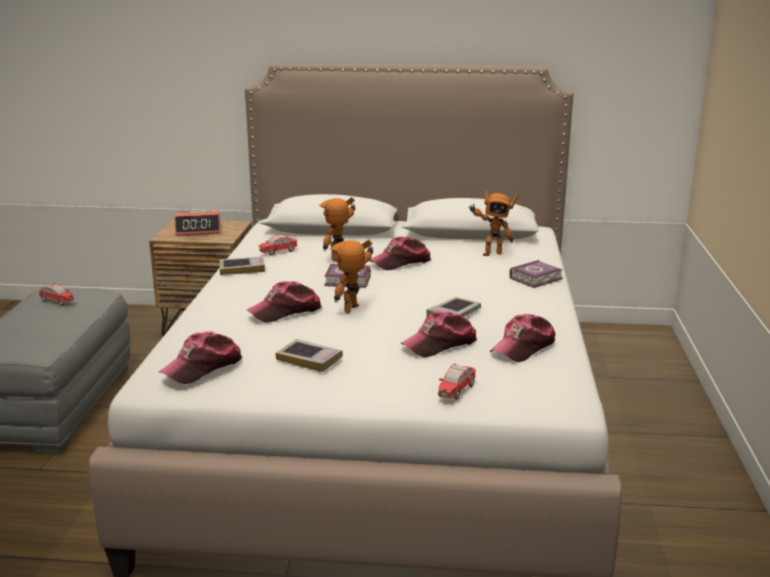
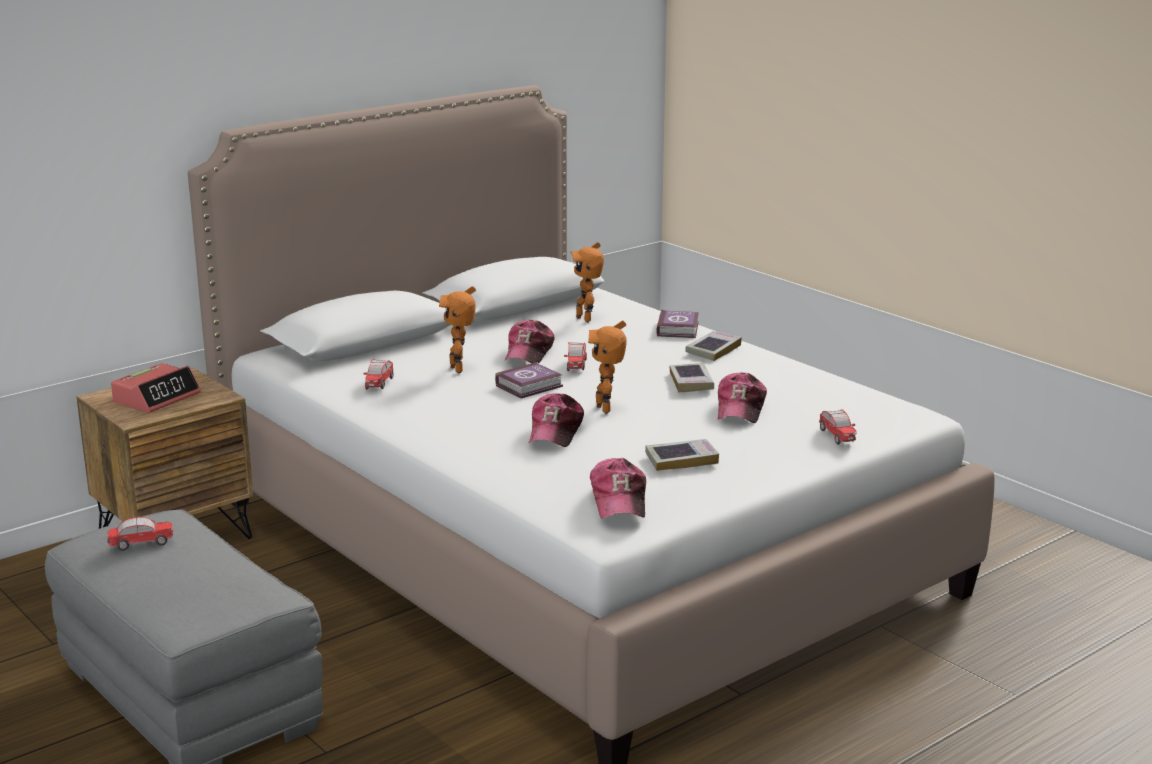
camera: 45 degrees left, 0 degrees up
book [220,256,265,275] -> book moved to [685,331,742,361]
toy robot [468,190,518,256] -> toy robot turned 120 degrees clockwise [570,242,604,322]
cap [490,314,555,362] -> none
none -> toy car [564,342,587,371]

